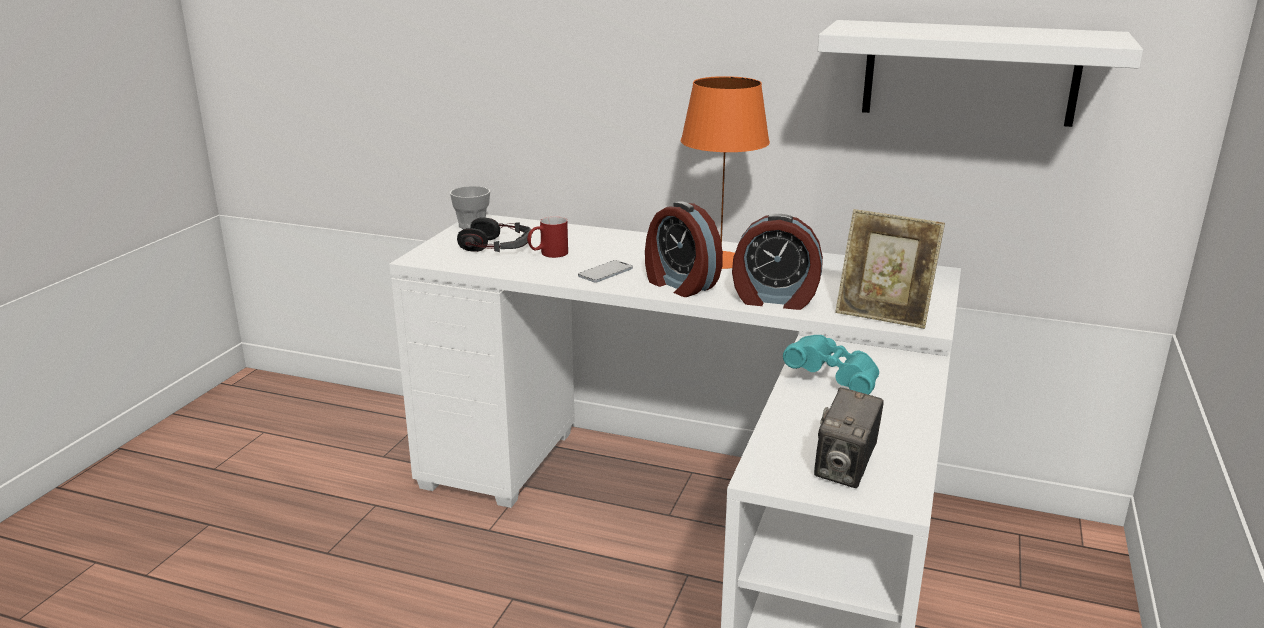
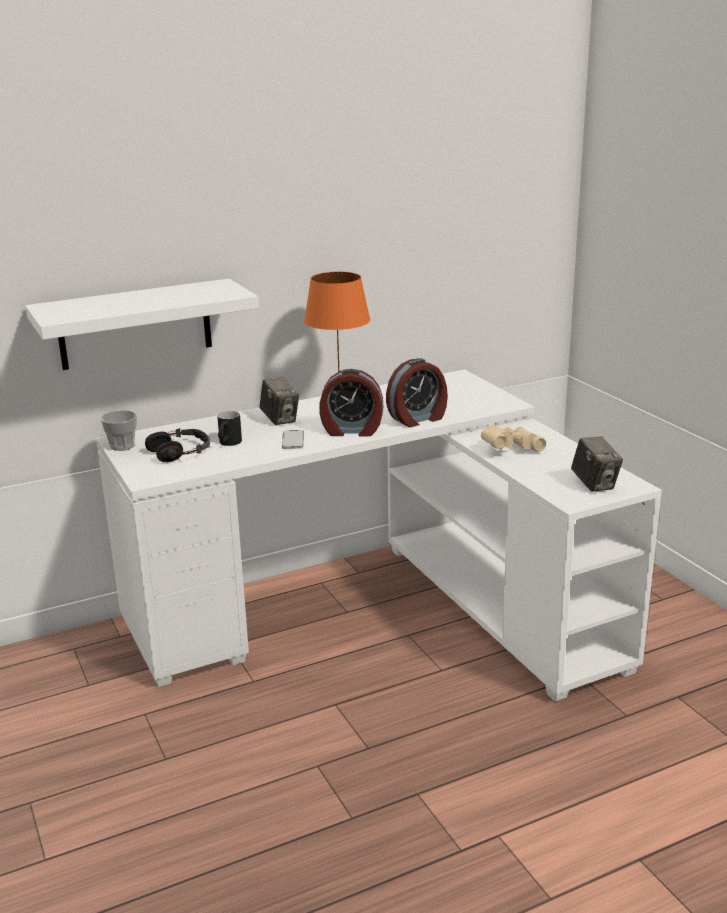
camera: 45 degrees left, 0 degrees up
red mug [527,216,568,258] -> black mug [217,411,242,446]
turquoise binoculars [783,335,879,395] -> beige binoculars [481,425,546,452]
white shelf [818,20,1143,127] -> white shelf moved to [25,278,259,370]
picture frame [835,209,945,329] -> none
none -> camera [259,377,299,425]

